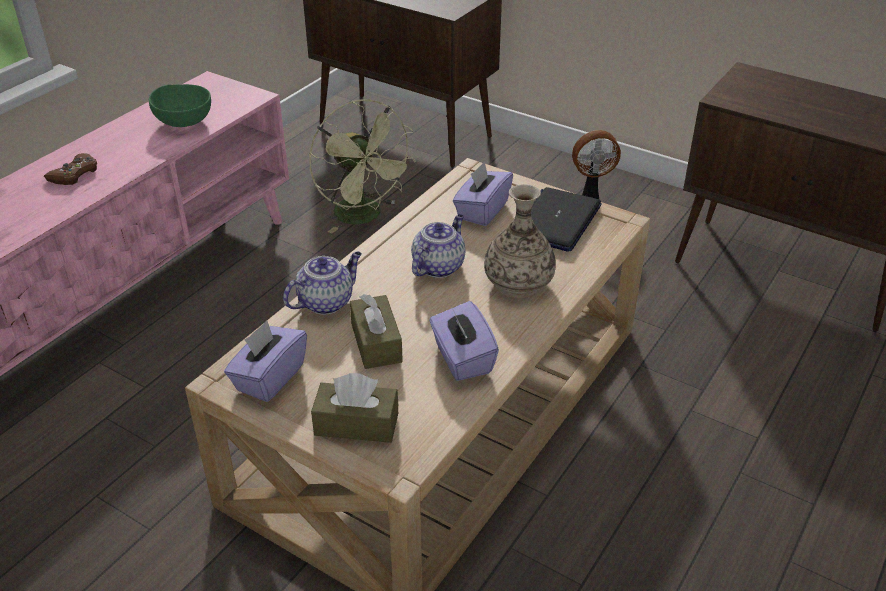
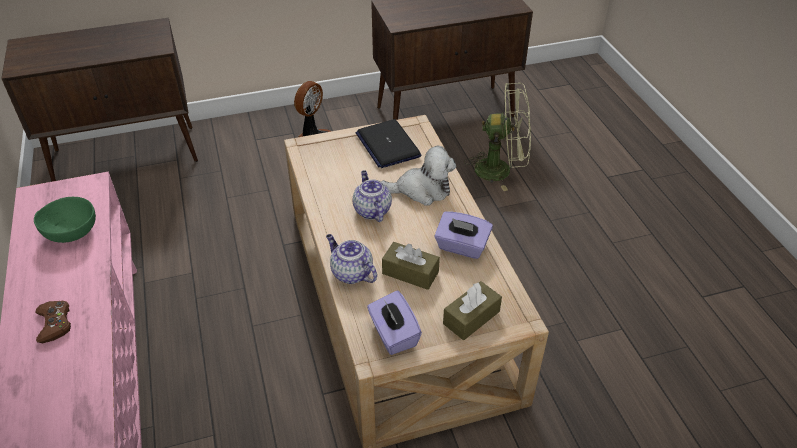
camera: 50 degrees left, 5 degrees up
teapot [283,252,362,315] -> teapot turned 45 degrees counterclockwise [326,234,377,284]
green fan [309,99,416,234] -> green fan moved to [464,83,531,191]
purple tissue box [453,161,513,226] -> none
vase [484,184,556,298] -> plush toy [381,146,456,206]

